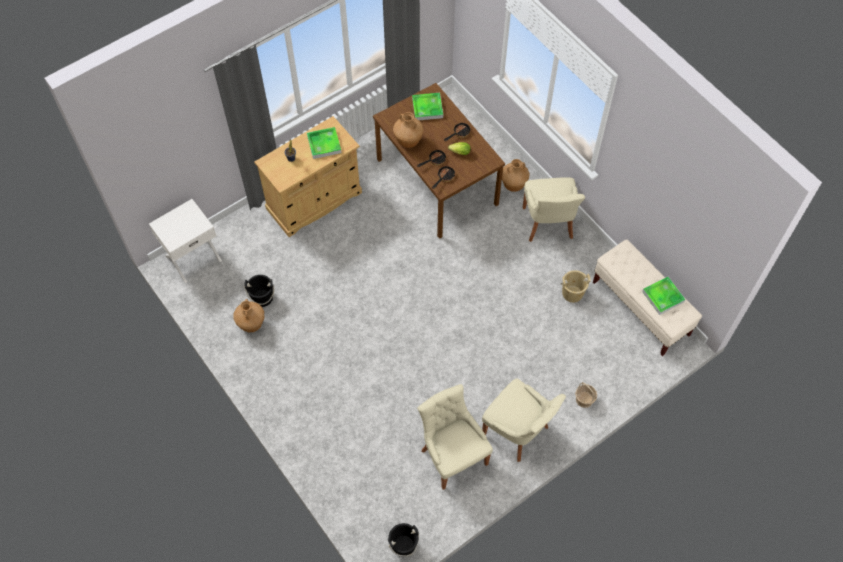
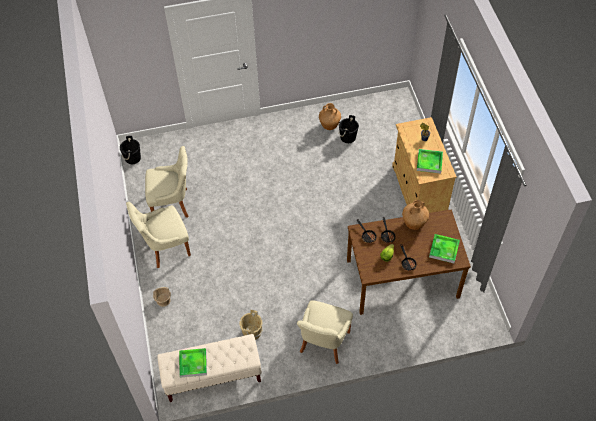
camera: 115 degrees right, 5 degrees down
white nightstand [149,199,222,283] -> none
brown vase [502,159,530,192] -> none
beige chair [523,177,585,242] -> beige chair turned 90 degrees counterclockwise [297,300,353,364]

